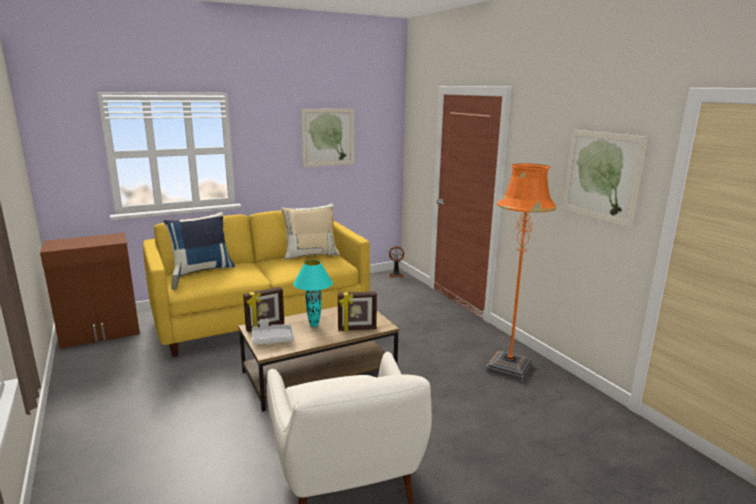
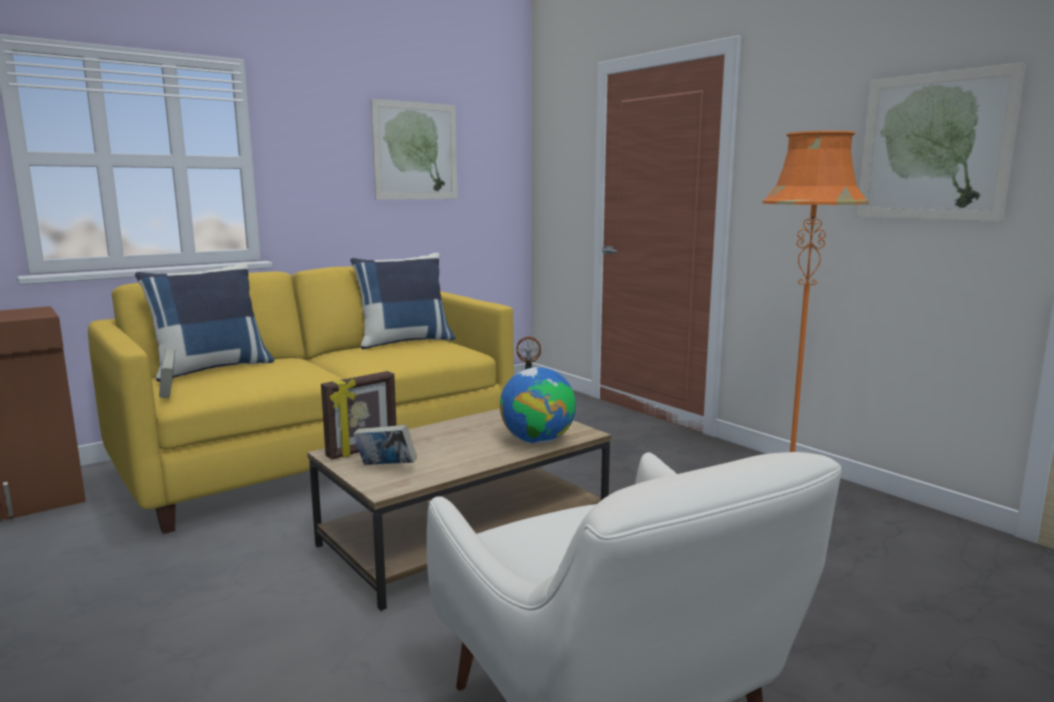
camera: 10 degrees left, 5 degrees down
grey tray [252,319,294,345] -> book [353,425,417,465]
beige pillow [281,204,340,260] -> blue pillow [350,253,456,349]
turquoise table lamp [293,260,333,327] -> none
picture frame [338,291,377,331] -> globe [500,367,576,444]

